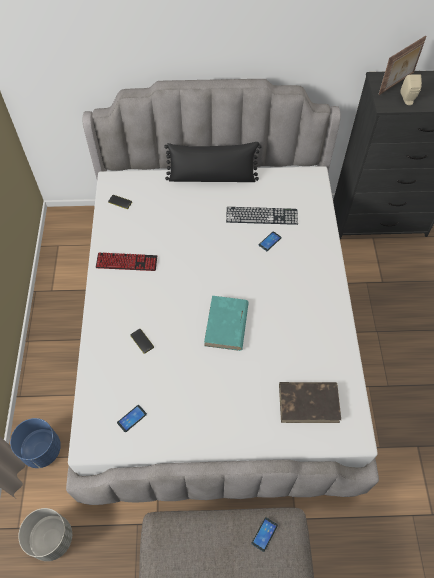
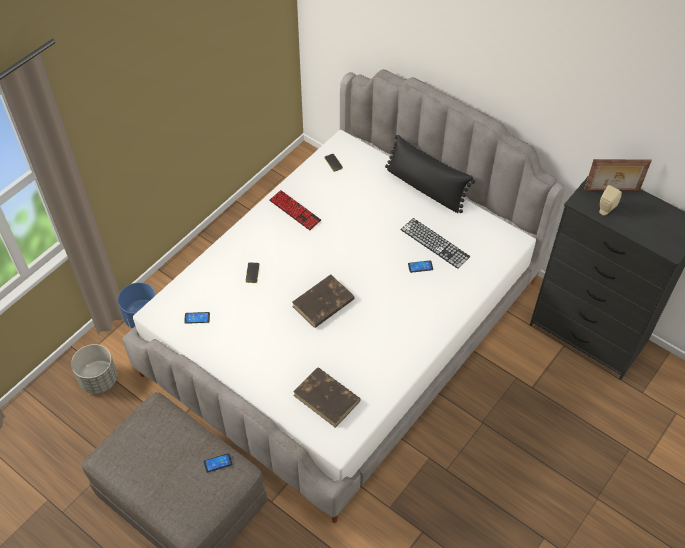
camera: 40 degrees right, 5 degrees down
turquoise book [204,296,249,351] -> brown book [292,275,355,328]

